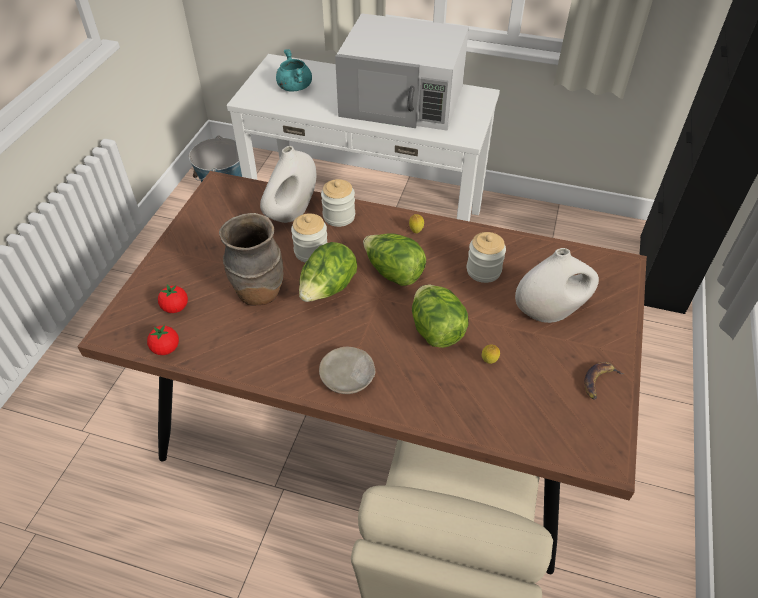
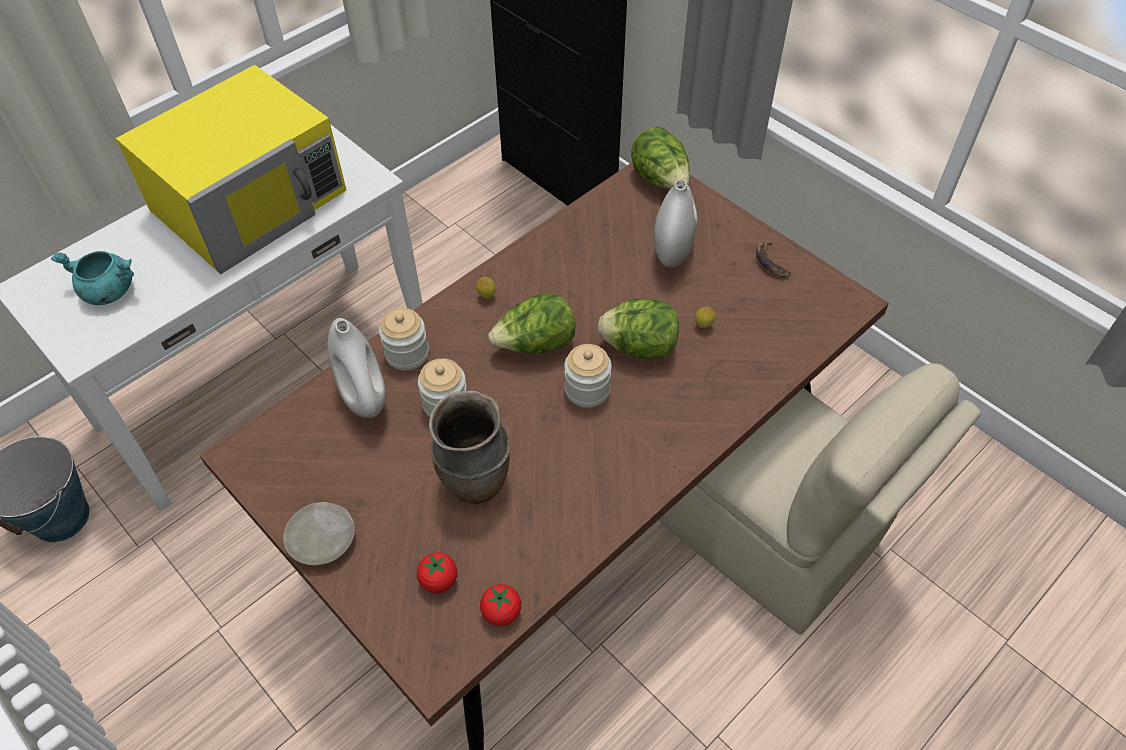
camera: 60 degrees left, 5 degrees up
lettuce [299,242,357,302] -> lettuce moved to [631,127,689,188]
beige plate [319,347,375,394] -> beige plate moved to [283,502,355,566]
white microwave [335,13,469,131] -> yellow microwave [116,65,346,274]
jar [467,232,506,283] -> jar moved to [564,344,612,408]

